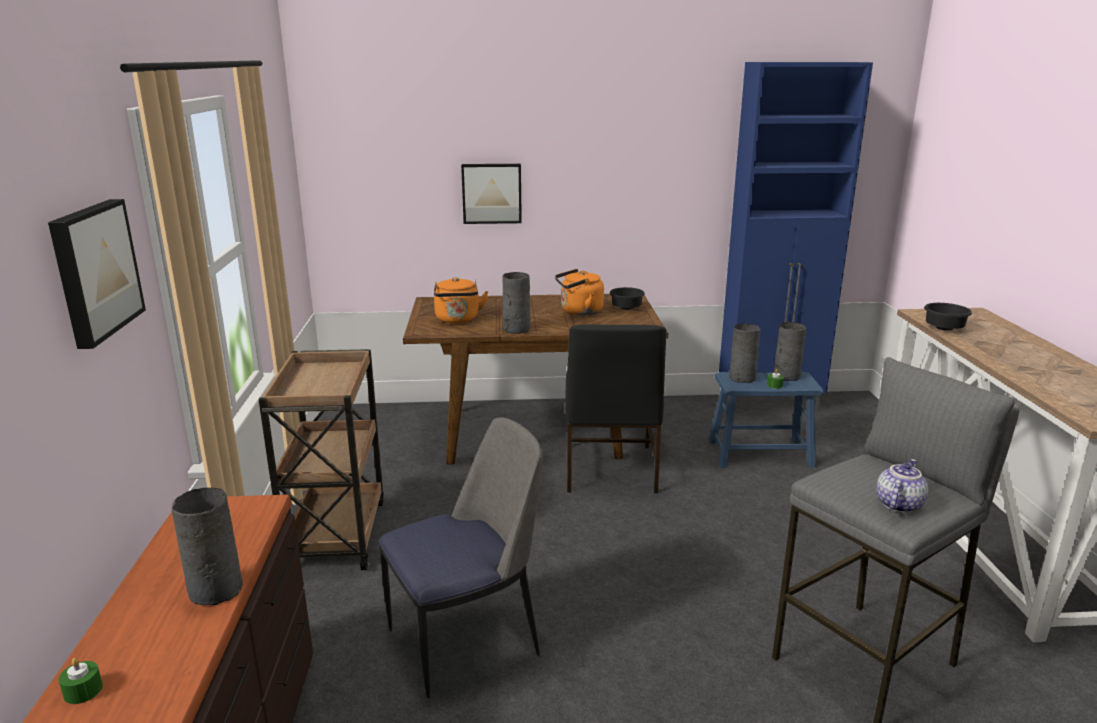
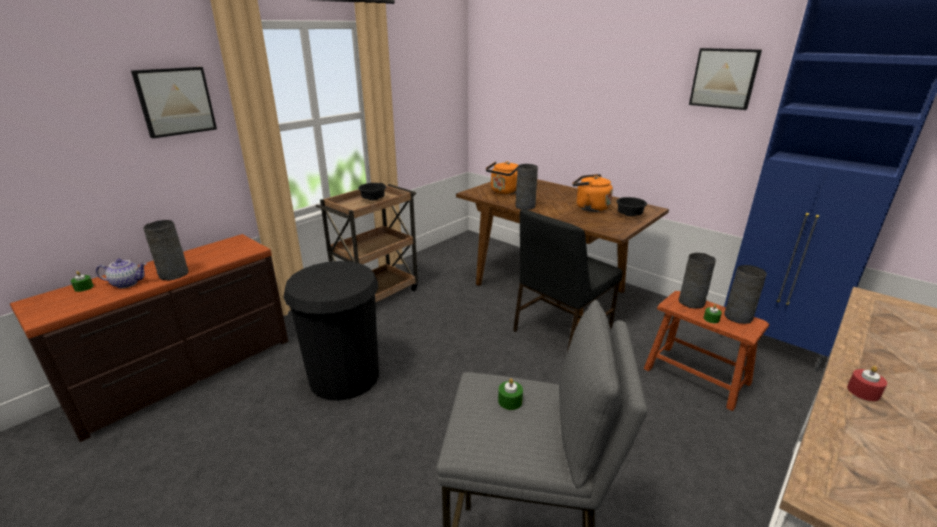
camera: 45 degrees right, 5 degrees up
chair [379,417,543,698] -> black trash can [283,261,379,401]
picture [461,164,522,224] -> picture moved to [689,48,762,110]
blue stool [708,372,824,468] -> brown stool [644,291,770,411]
teapot [876,459,928,513] -> teapot moved to [96,259,147,288]
black bowl [924,303,972,331] -> black bowl moved to [358,183,386,201]
none -> green candle [498,378,523,410]
none -> red candle [847,366,887,401]

